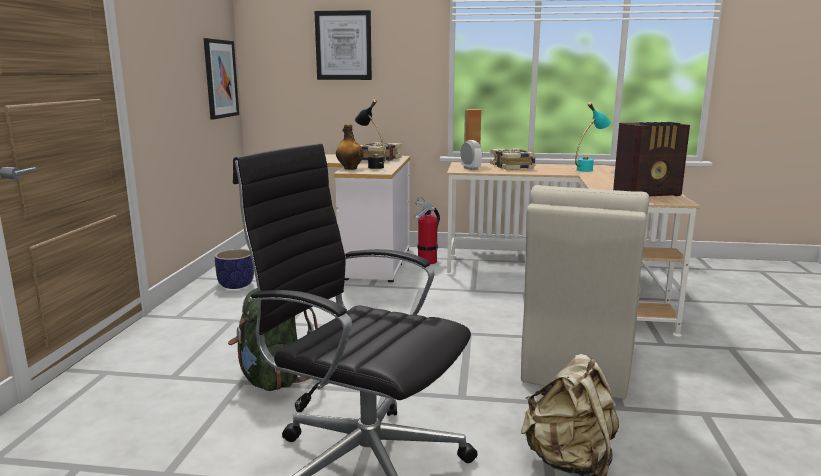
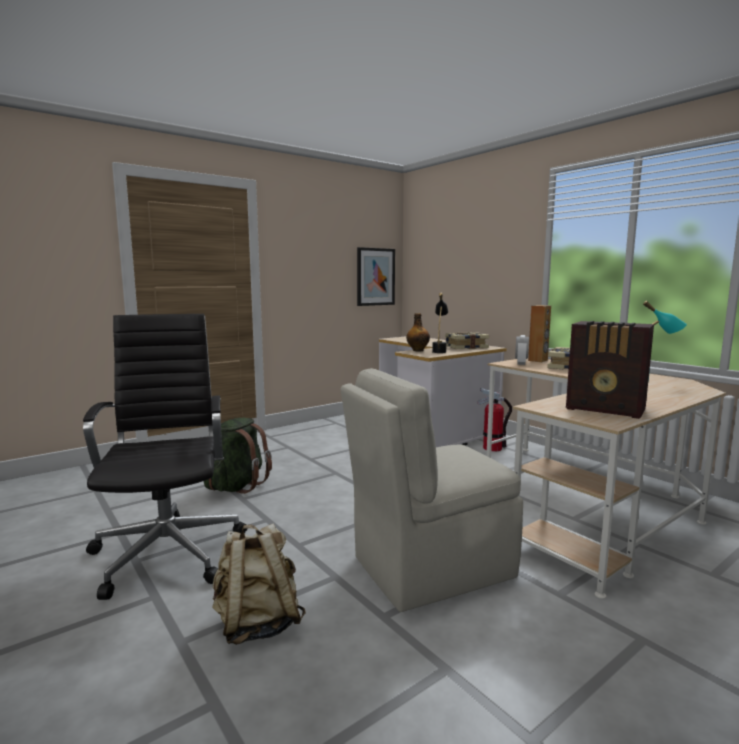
camera: 45 degrees right, 5 degrees down
planter [215,249,254,289] -> none
picture [314,10,372,80] -> none

